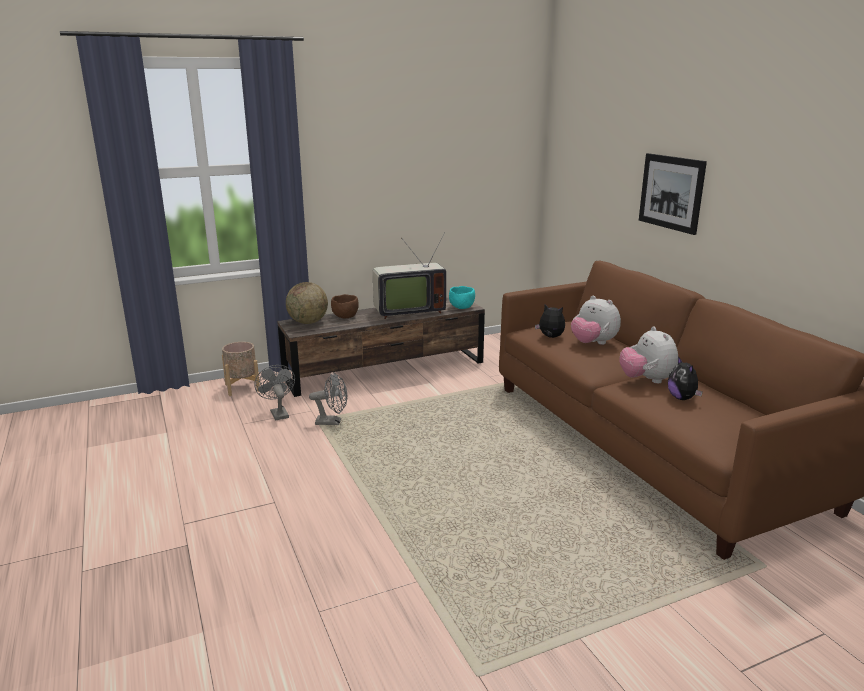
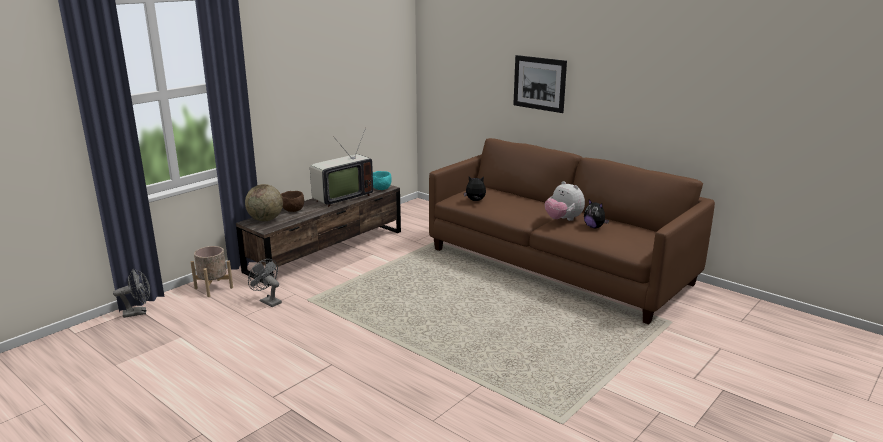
camera: 25 degrees left, 0 degrees up
grey fan [309,372,347,425] -> grey fan moved to [113,268,150,318]
plush toy [571,296,621,345] -> none

